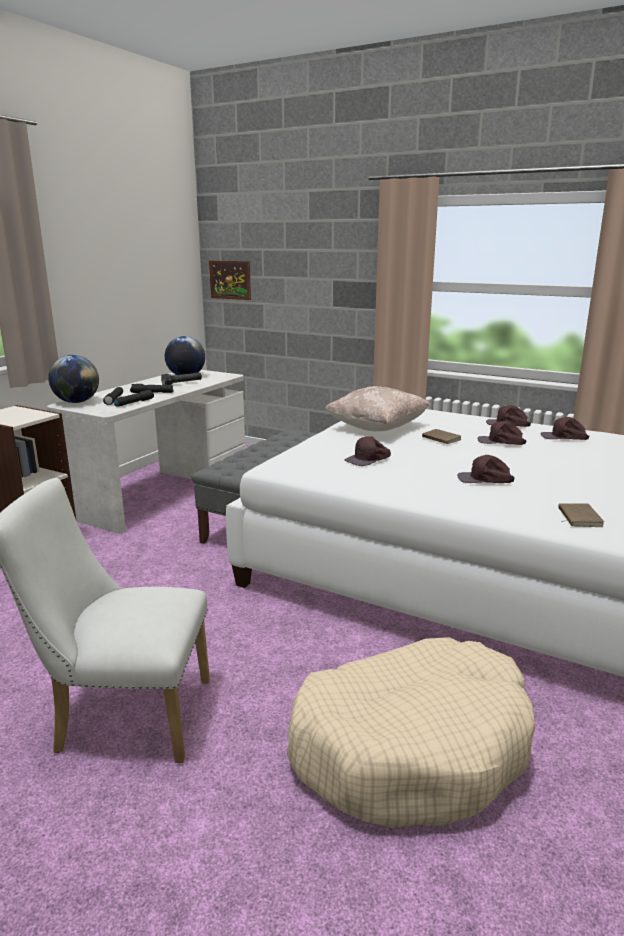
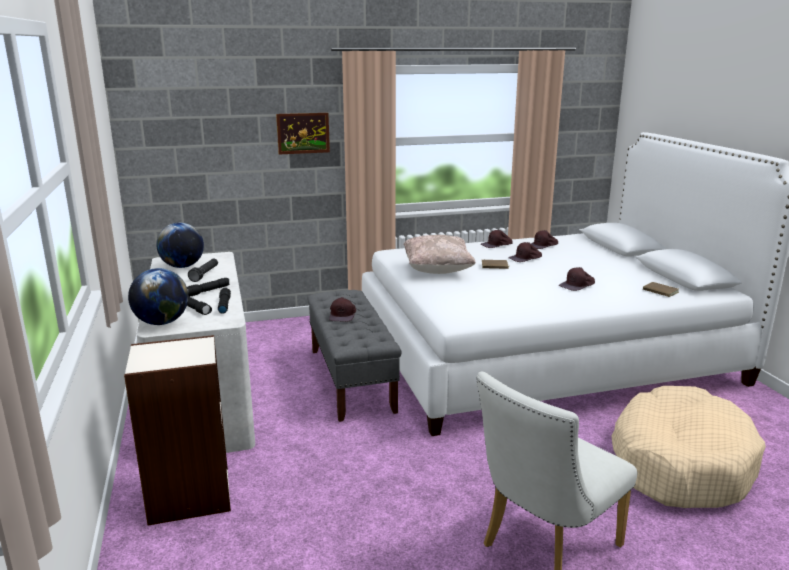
camera: 45 degrees left, 0 degrees up
picture [209,260,251,300] -> picture moved to [276,113,330,154]
brown cap [344,436,391,466] -> brown cap moved to [329,297,356,322]

